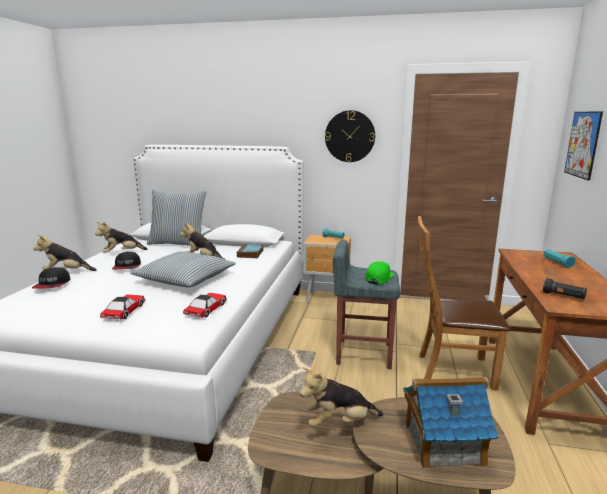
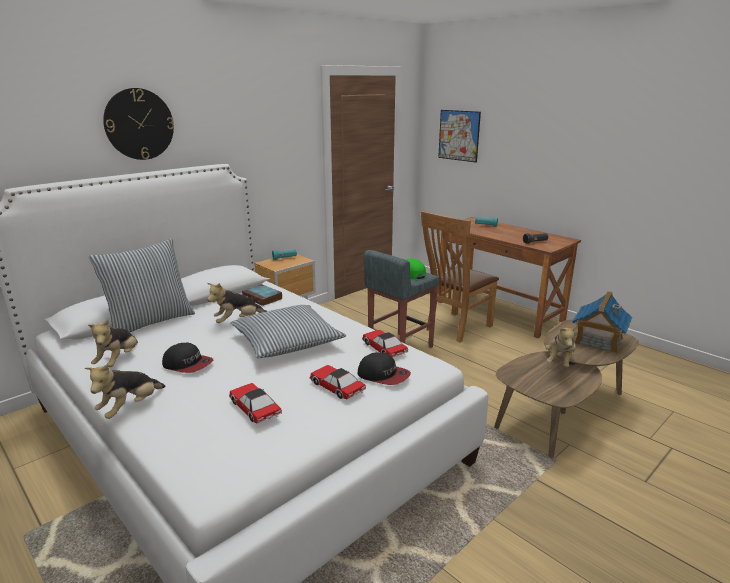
camera: 55 degrees left, 5 degrees up
cap [32,267,70,289] -> cap moved to [358,352,411,385]
wall clock [325,110,375,162] -> wall clock moved to [103,88,174,160]
none -> toy car [229,383,282,424]

